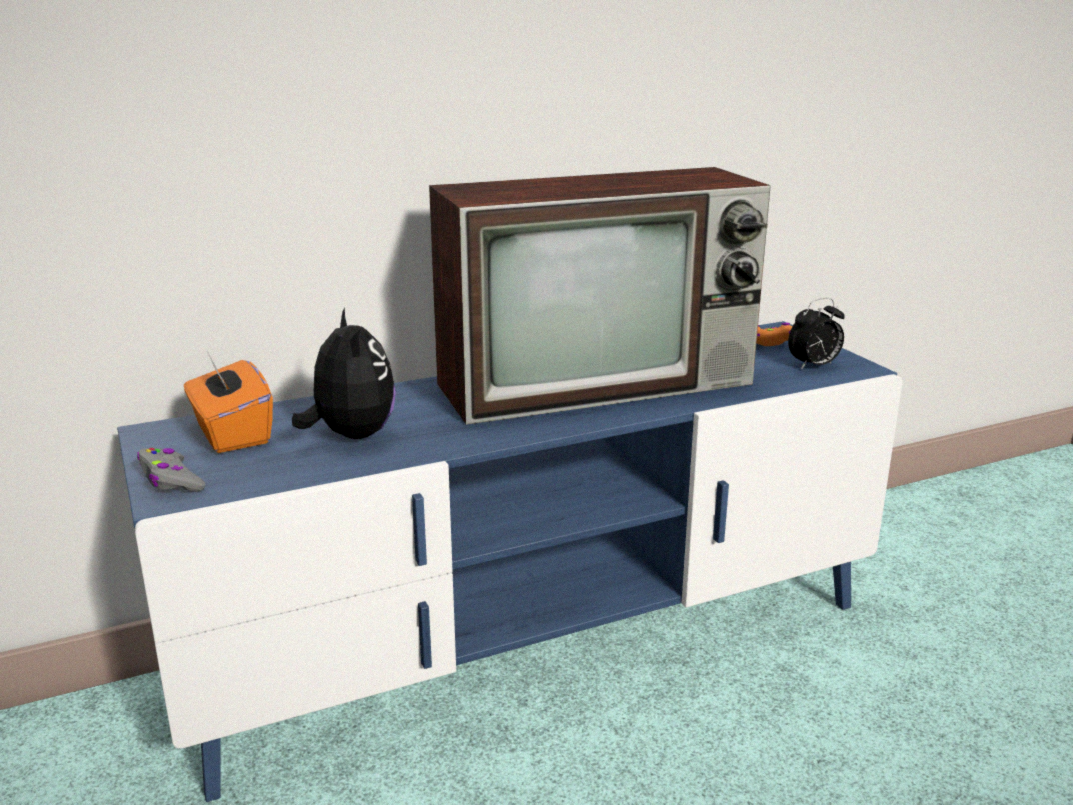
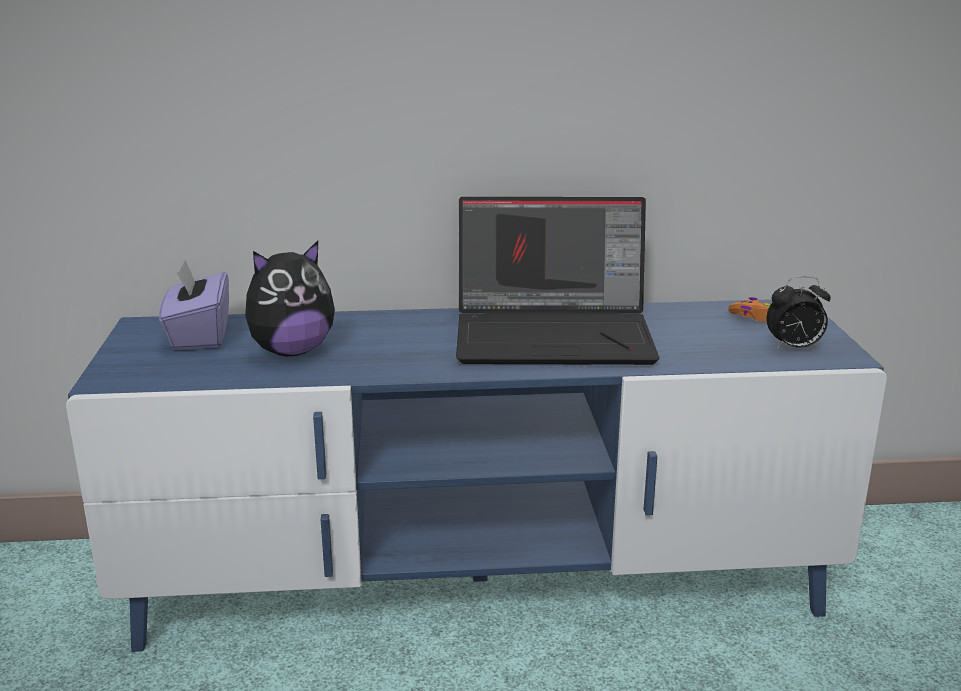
camera: 20 degrees right, 0 degrees up
grey game controller [137,448,205,492] -> none
orange tissue box [184,351,273,453] -> purple tissue box [159,260,229,350]
plush toy [292,308,396,439] -> plush toy turned 60 degrees clockwise [245,241,335,356]
television [429,167,771,425] -> laptop [456,197,659,365]

